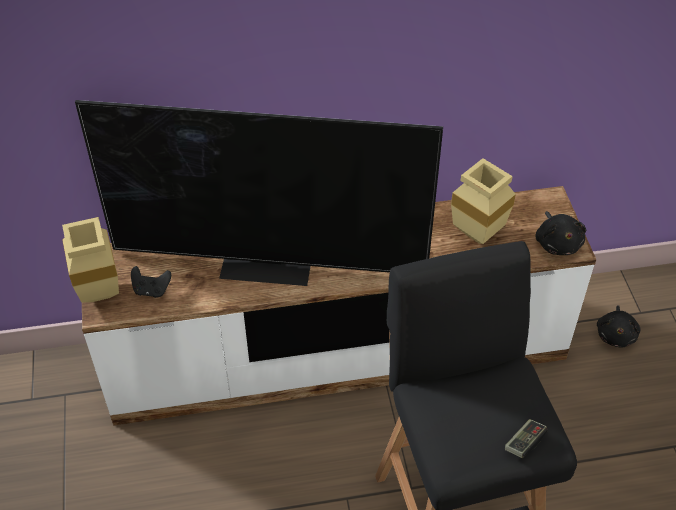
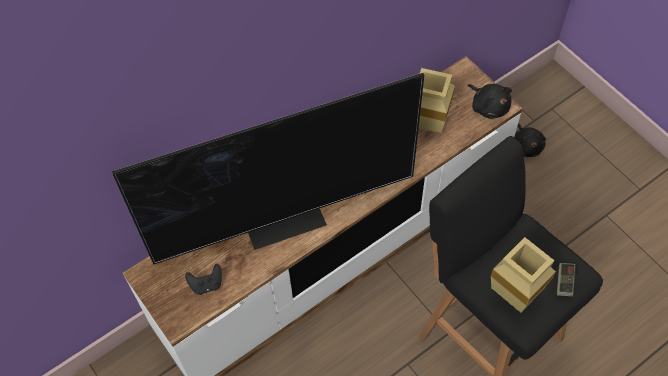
camera: 25 degrees left, 10 degrees up
beige vase [62,217,119,303] -> beige vase moved to [491,237,556,313]

